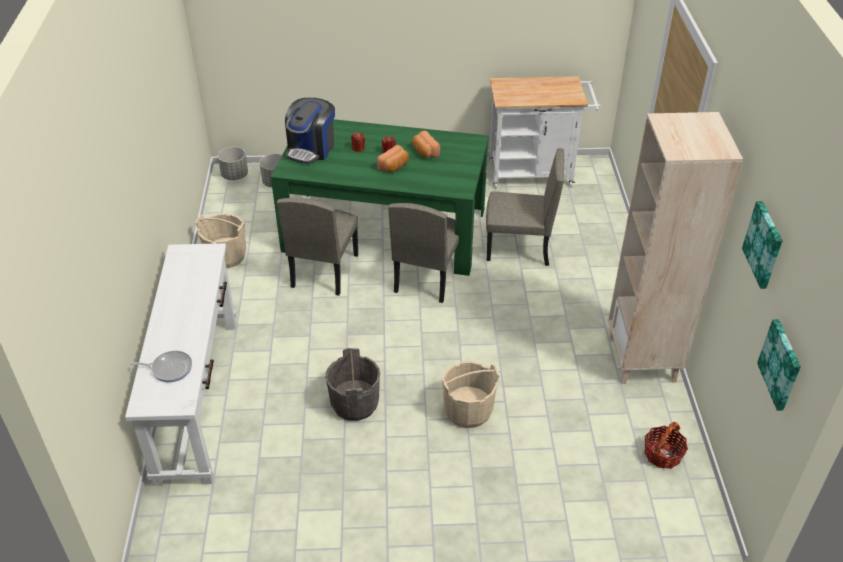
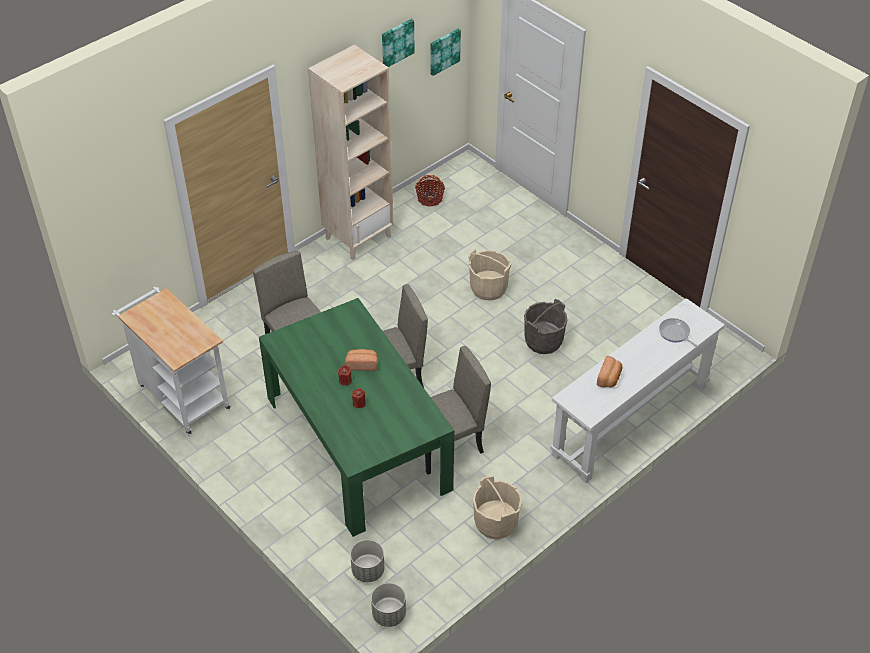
camera: 130 degrees left, 5 degrees up
coffee machine [285,98,335,164] -> none
bread [412,131,440,158] -> bread moved to [597,356,623,388]

